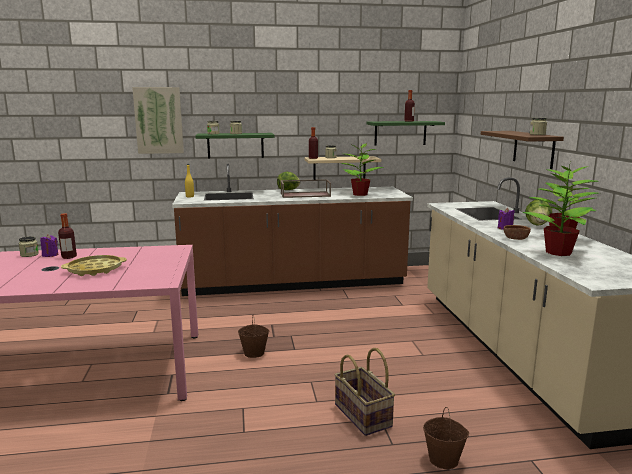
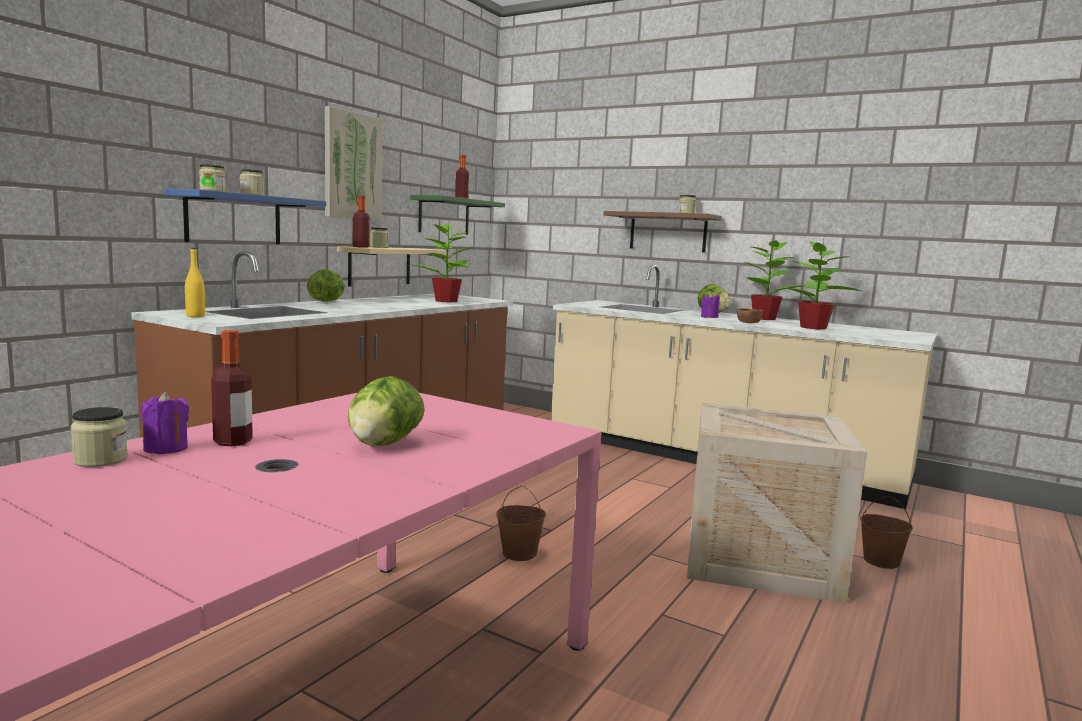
camera: 50 degrees left, 5 degrees down
yellow tray [61,255,127,276] -> lettuce [348,376,425,447]
picture [132,87,184,154] -> picture moved to [325,106,383,220]
green shelf [196,133,275,159] -> blue shelf [164,189,326,244]
brown tray [281,179,331,198] -> none
basket [335,348,395,436] -> crate [687,403,867,603]

